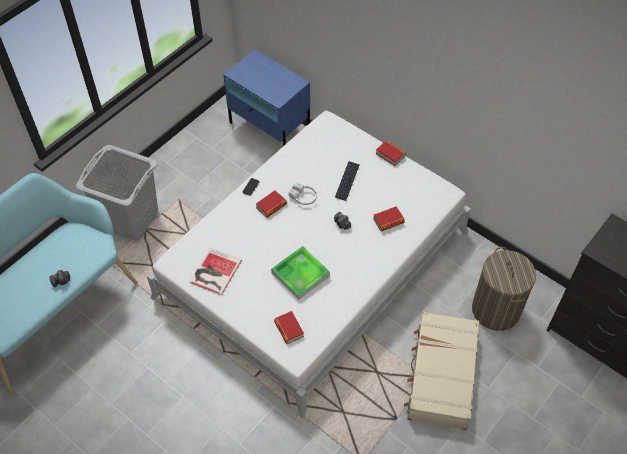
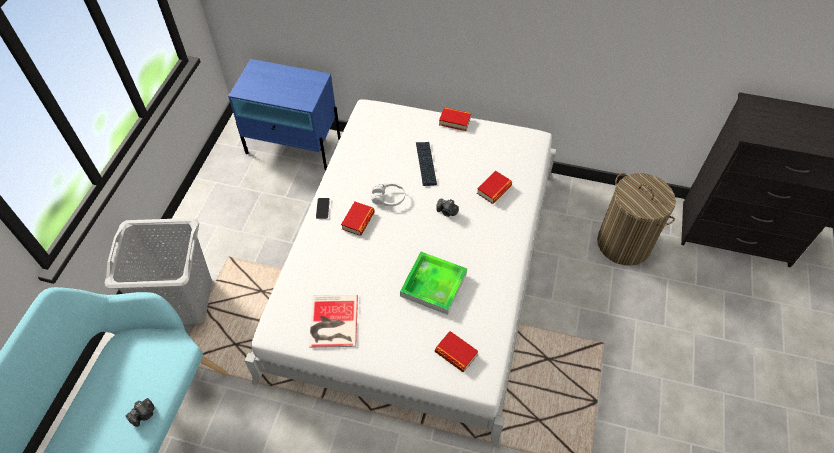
camera: 25 degrees left, 0 degrees up
beige suitcase [404,312,479,430] -> none

